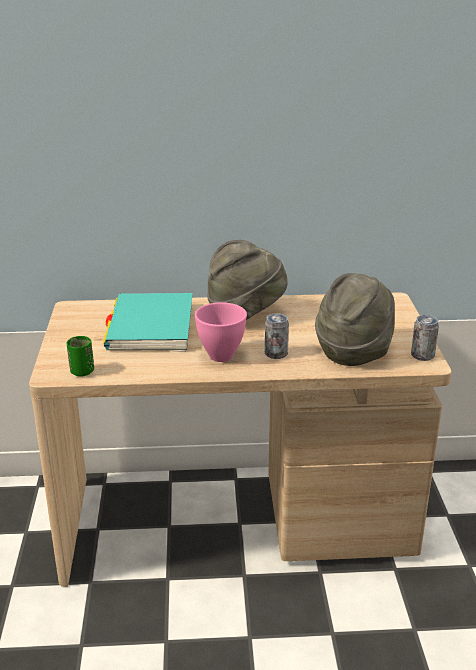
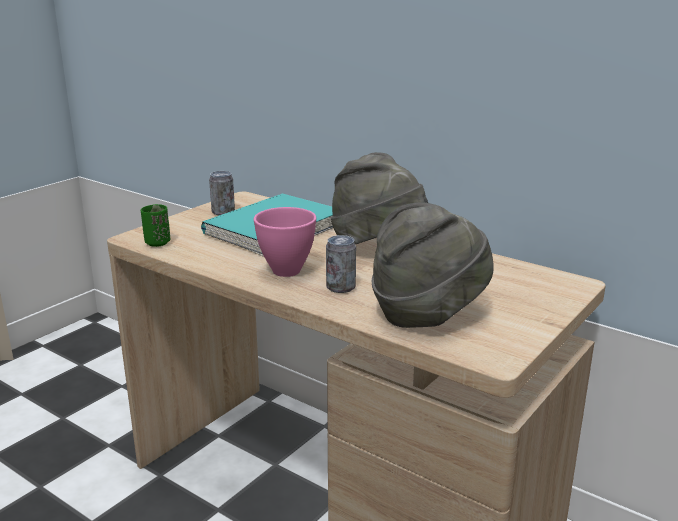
camera: 40 degrees right, 5 degrees down
can [411,315,439,361] -> can moved to [209,171,235,215]

